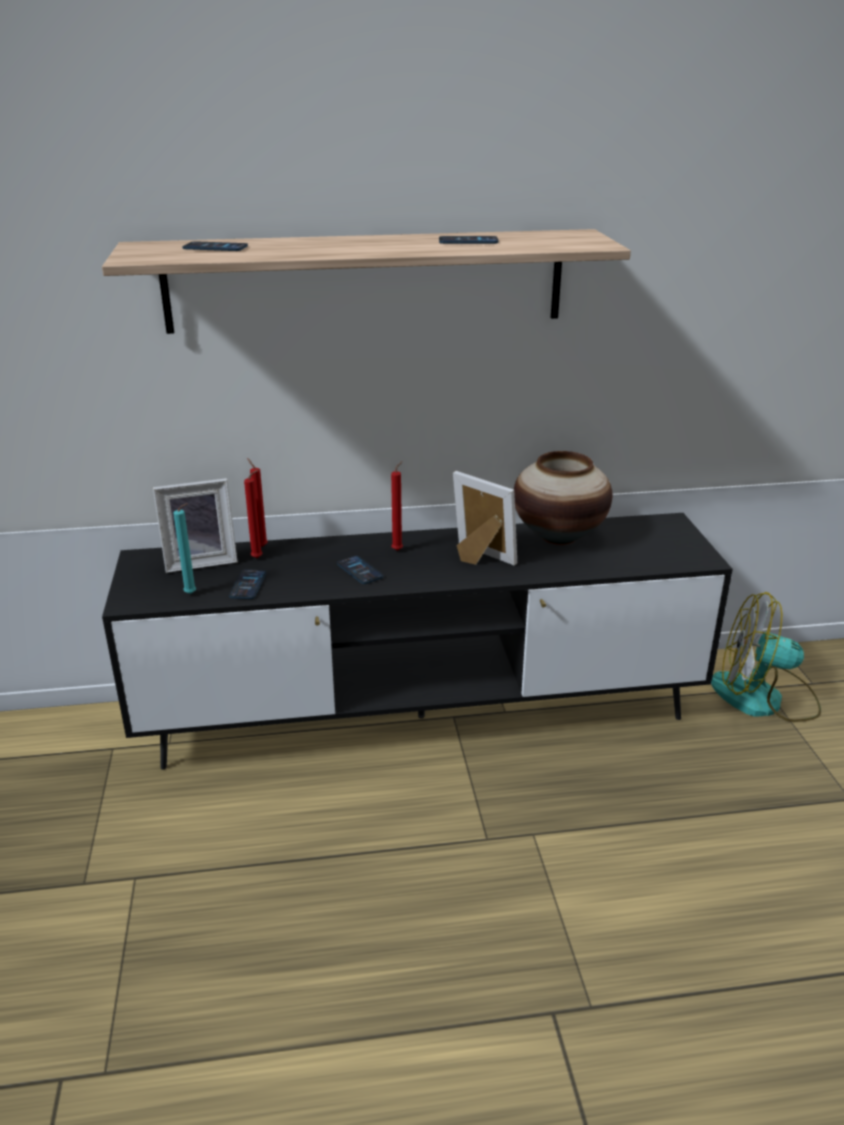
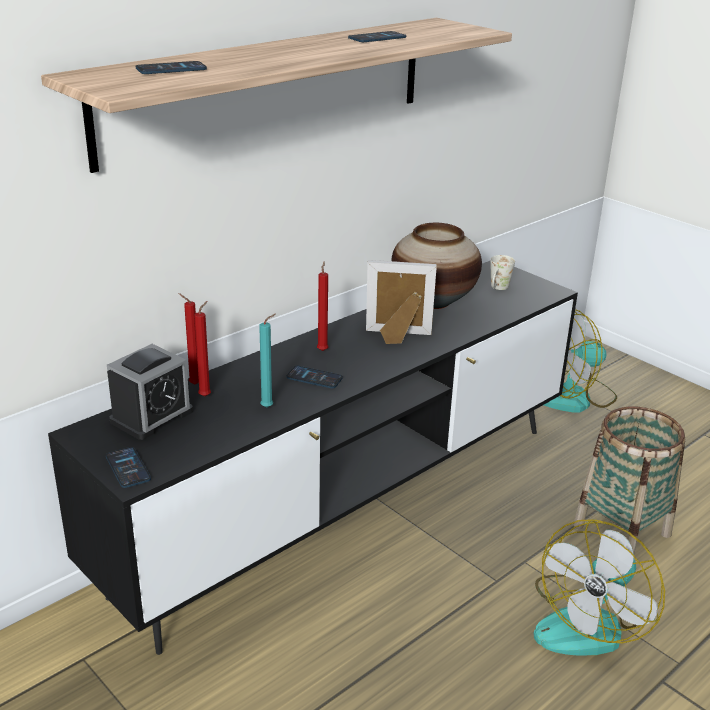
camera: 35 degrees left, 0 degrees up
picture frame [153,478,238,573] -> alarm clock [107,344,193,440]
turquoise candle [173,503,196,594] -> turquoise candle moved to [259,313,276,408]
phone [229,569,266,599] -> phone moved to [106,447,151,488]
none -> white mug [490,255,515,290]
none -> fan [533,519,665,656]
none -> basket [573,406,686,553]

